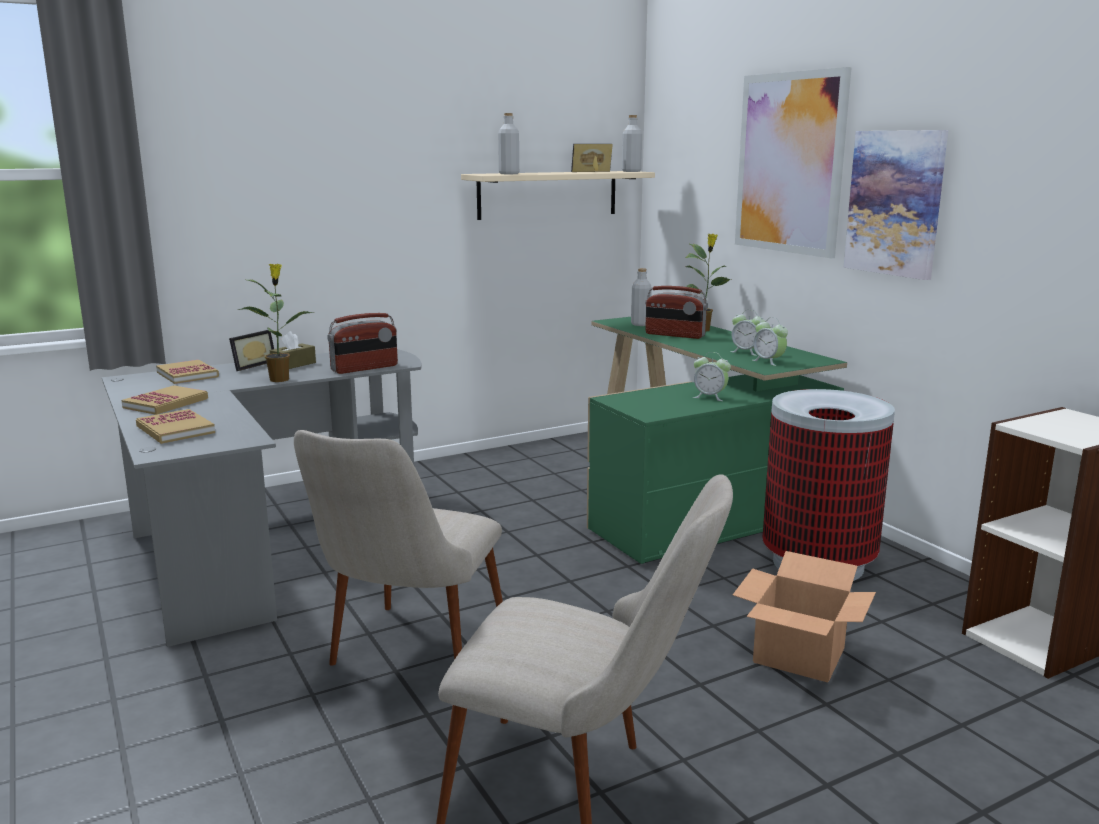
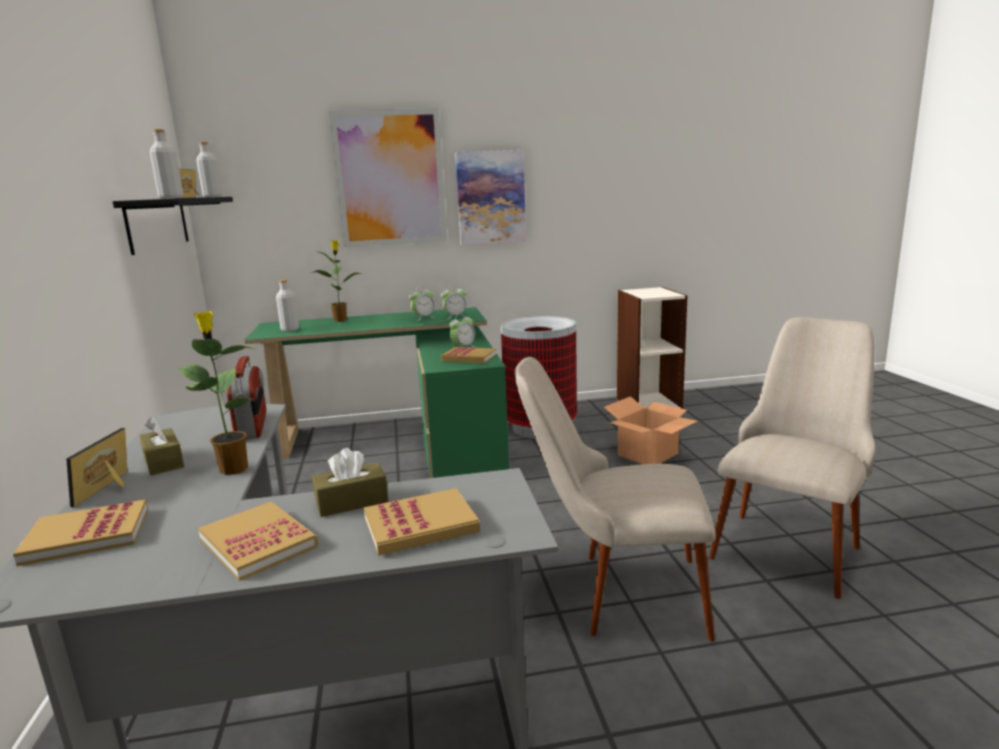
camera: 70 degrees left, 0 degrees up
picture frame [229,330,274,371] -> picture frame turned 135 degrees counterclockwise [66,428,127,508]
beige chair [294,430,503,666] -> beige chair turned 150 degrees clockwise [514,357,716,642]
beige shelf [461,171,655,220] -> black shelf [113,197,233,255]
radio [645,286,708,339] -> none
none -> brown tissue box [312,448,389,517]
none -> book [441,347,497,363]

